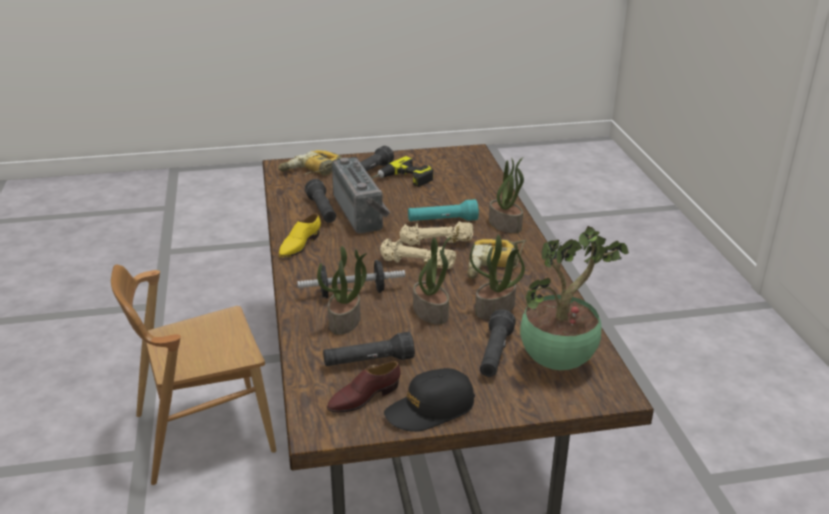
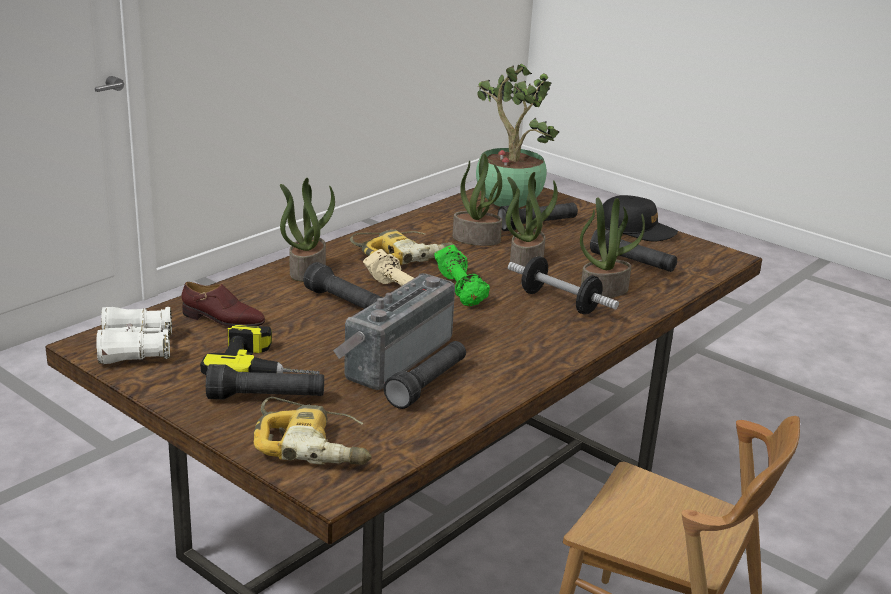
camera: 130 degrees left, 5 degrees down
yellow shoe [279,213,321,257] -> none
brown shoe [327,361,401,413] -> brown shoe moved to [182,282,265,327]
beige dumbbell [380,239,456,269] -> green dumbbell [434,245,490,306]
turquoise flashlight [408,199,479,221] -> black flashlight [303,262,383,309]
none -> white binoculars [96,307,172,364]

